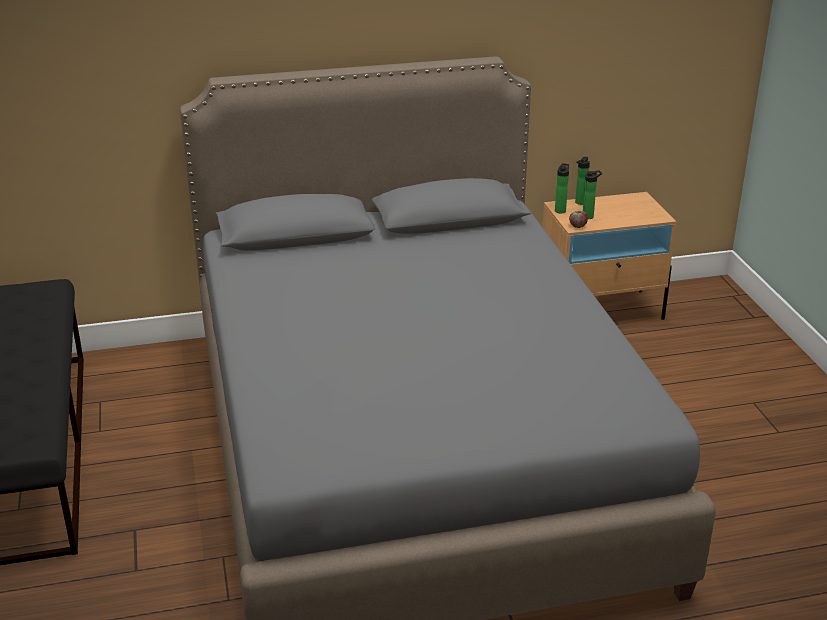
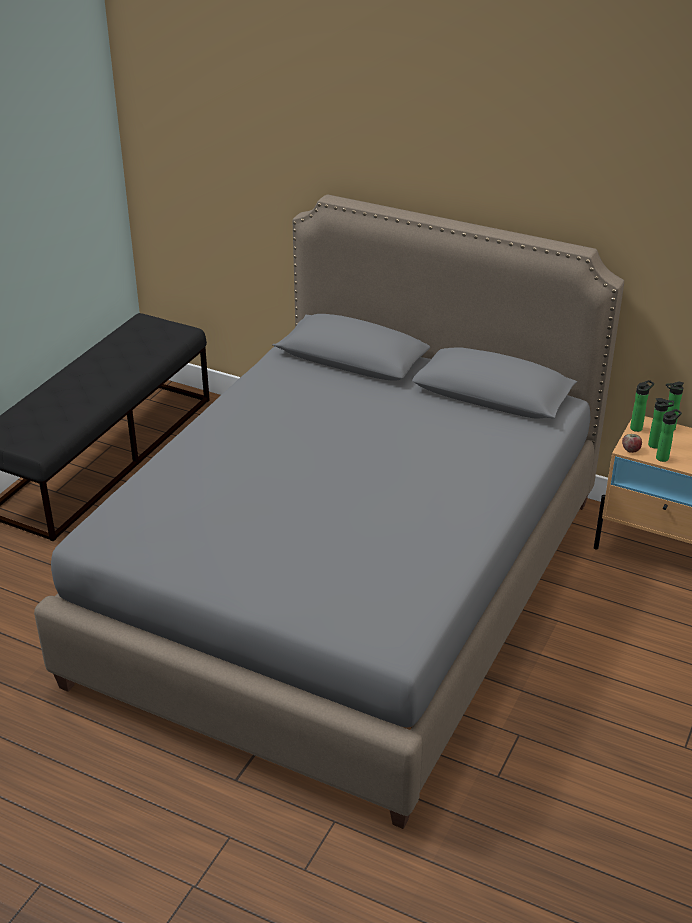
camera: 40 degrees right, 5 degrees up
none -> bottle [656,409,682,462]

